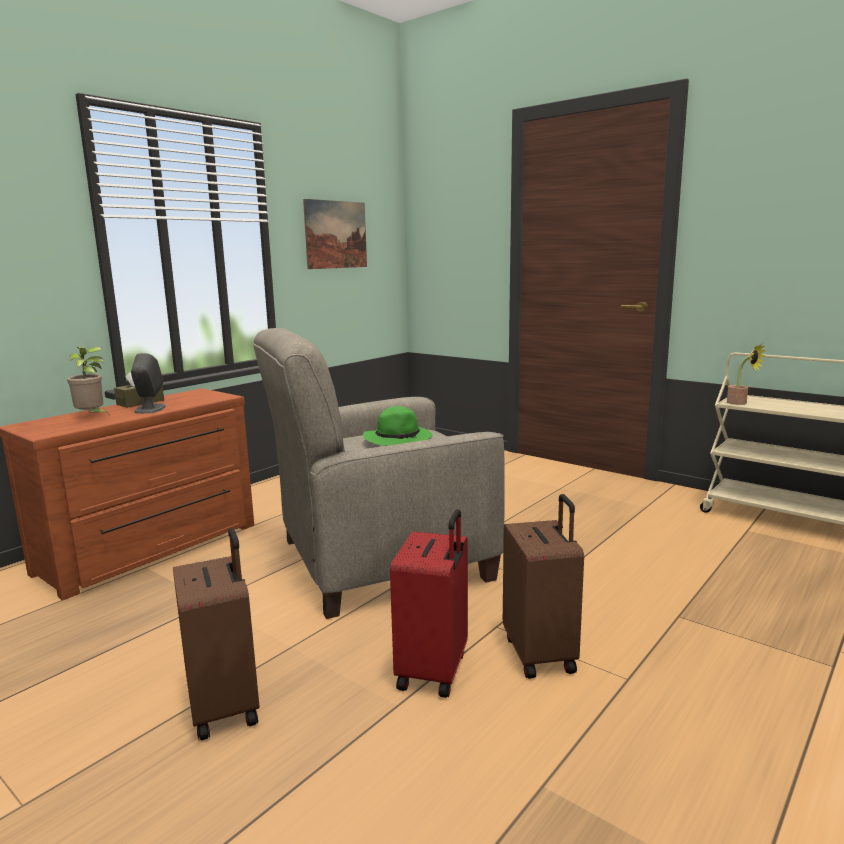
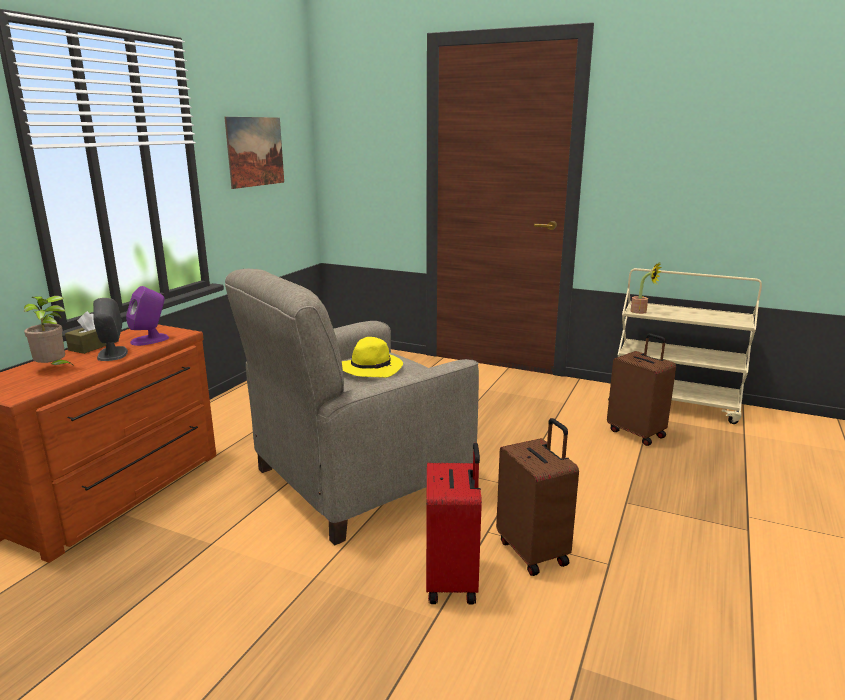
camera: 15 degrees left, 5 degrees up
brown suitcase [173,528,260,741] -> brown suitcase moved to [607,333,676,446]
green hat [363,406,433,446] -> yellow hat [342,337,403,378]
none -> purple speaker [126,286,169,346]

